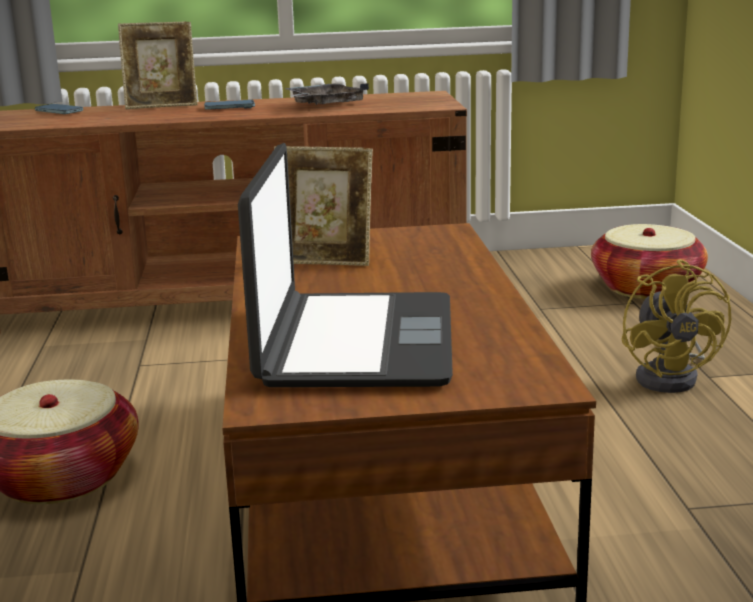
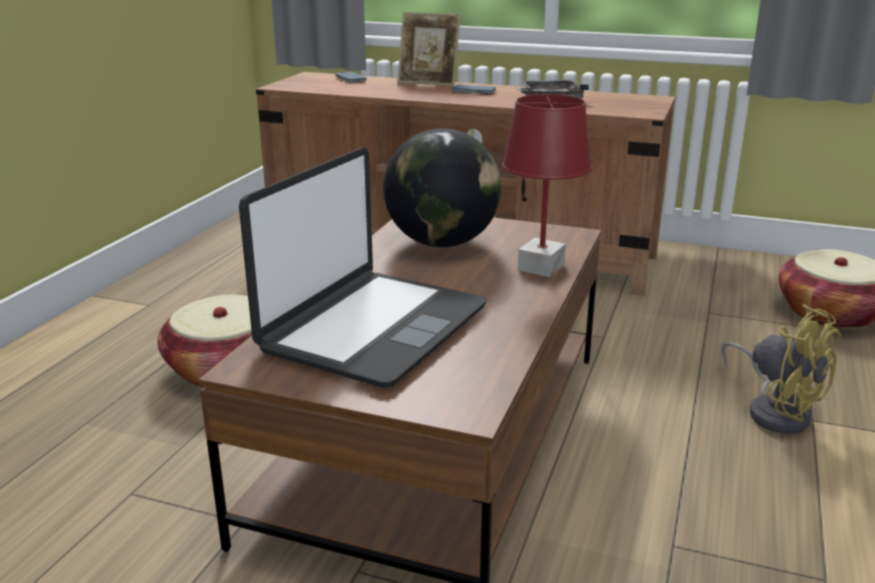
camera: 25 degrees right, 5 degrees up
picture frame [274,146,373,266] -> globe [383,128,501,247]
yellow fan [622,259,731,393] -> yellow fan turned 60 degrees counterclockwise [721,304,841,434]
none -> red table lamp [502,94,593,277]

